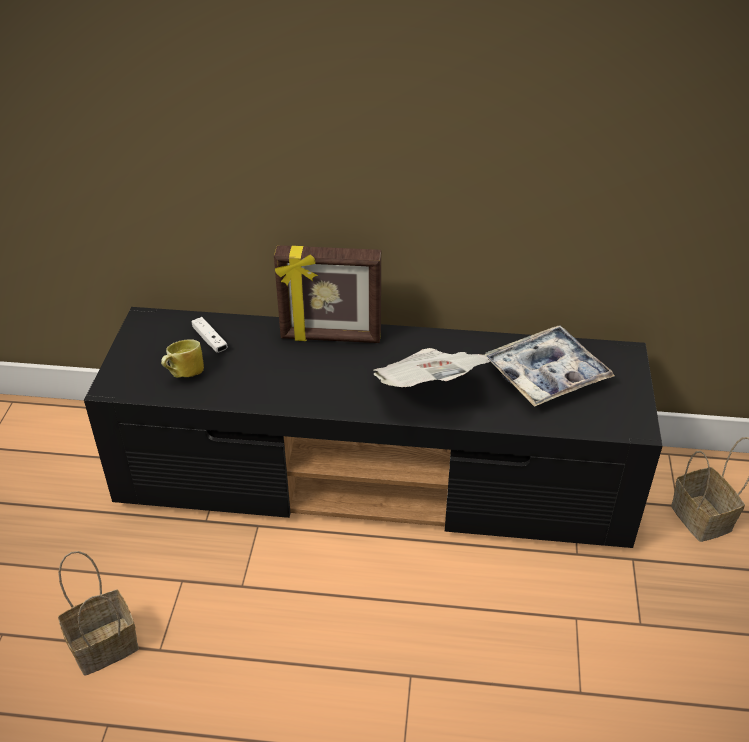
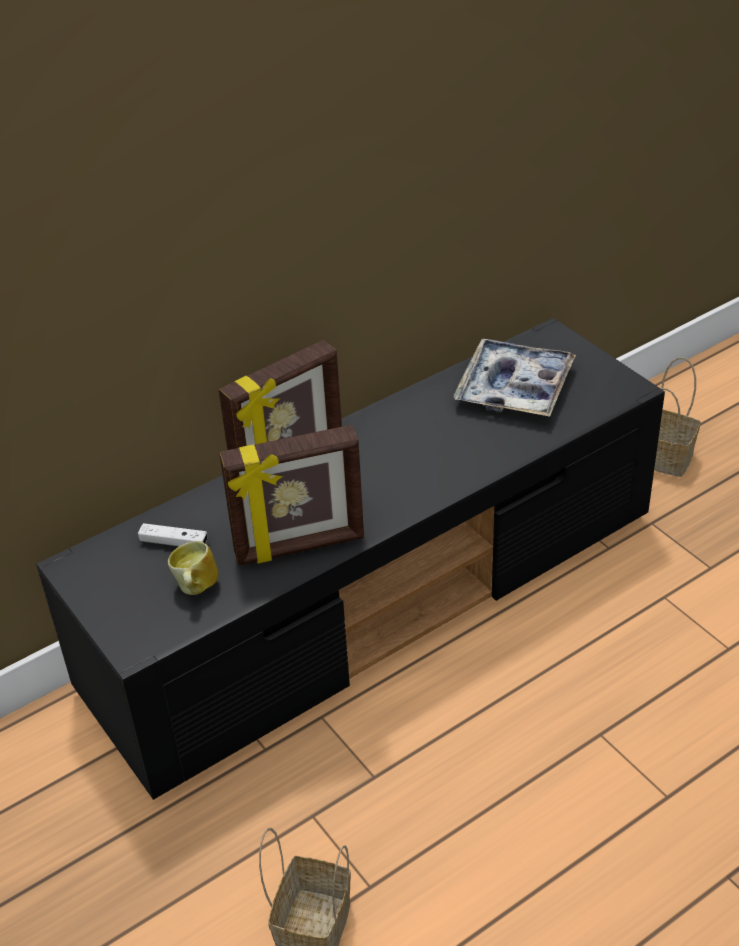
camera: 40 degrees left, 0 degrees up
newspaper [373,348,490,387] -> none
none -> picture frame [219,425,364,565]

